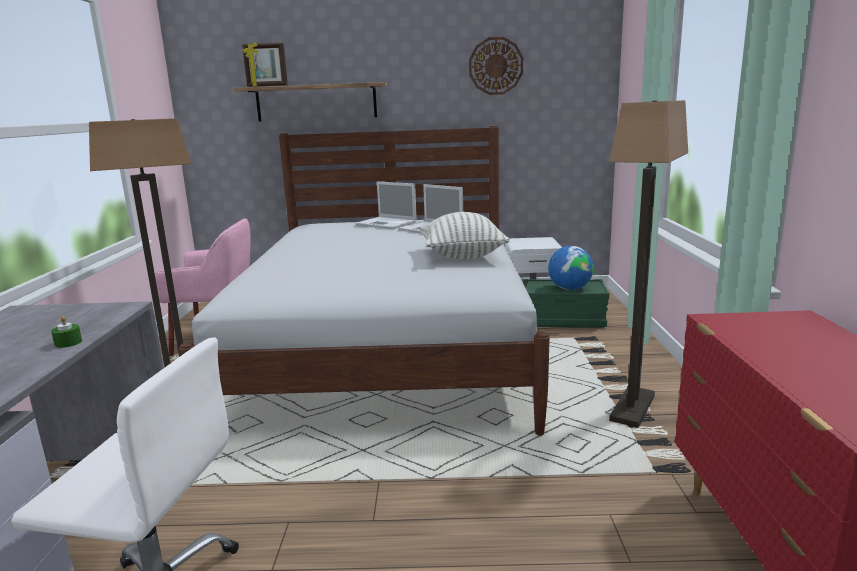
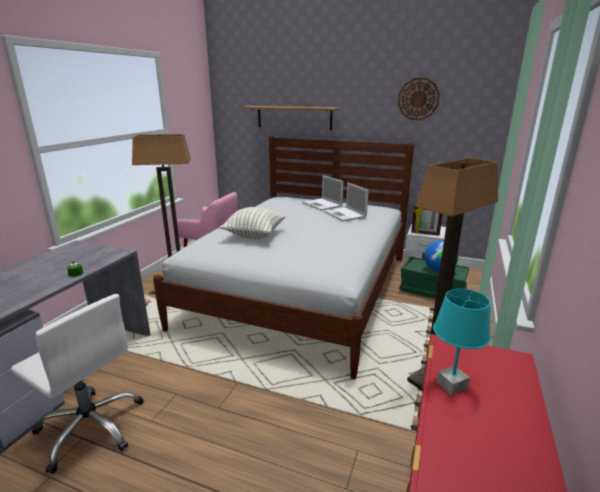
camera: 20 degrees right, 5 degrees up
picture frame [242,42,288,87] -> picture frame moved to [411,205,443,236]
pillow [420,212,510,259] -> pillow moved to [220,207,285,239]
none -> turquoise table lamp [433,289,491,395]

